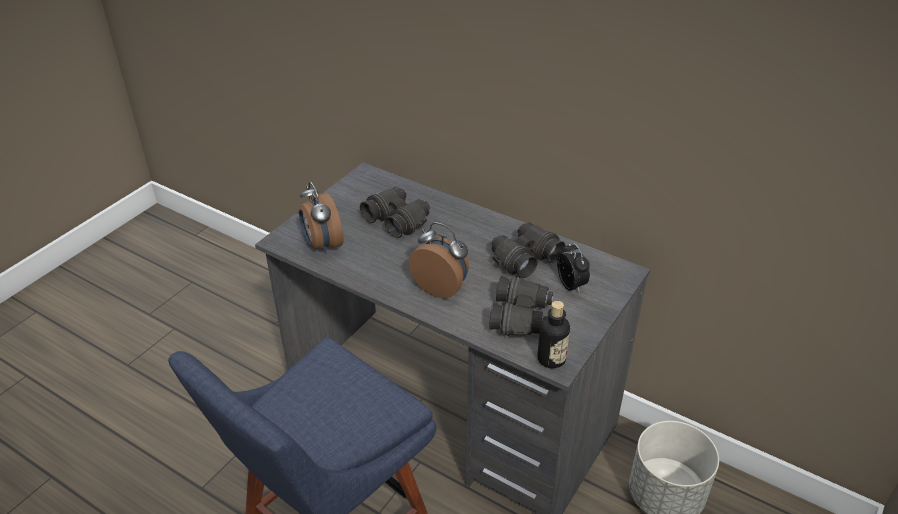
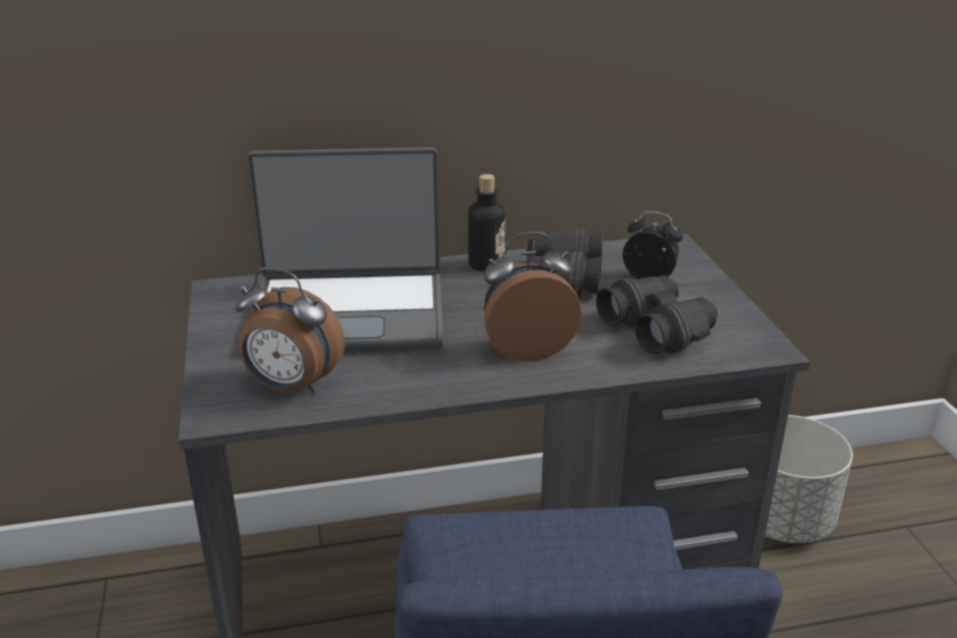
camera: 45 degrees left, 10 degrees down
black binoculars [360,187,430,238] -> laptop [248,147,443,352]
bottle [537,301,570,369] -> bottle moved to [468,174,505,272]

